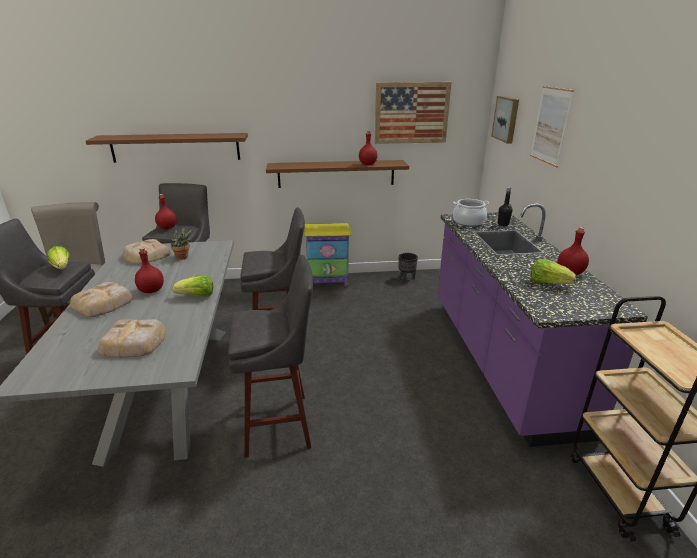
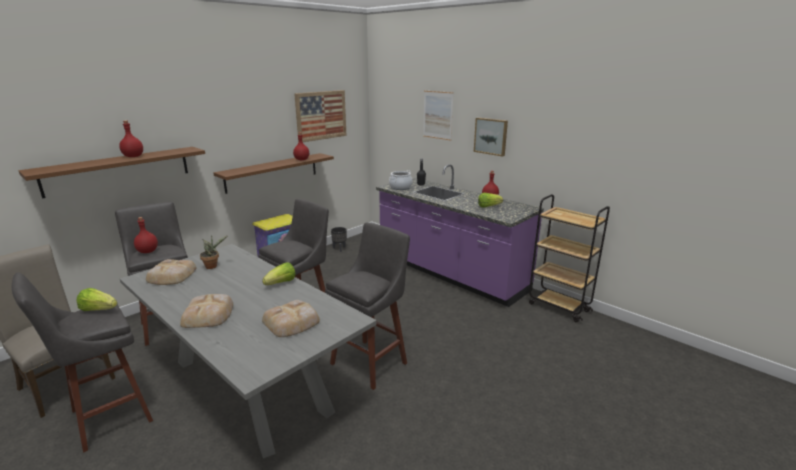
camera: 40 degrees left, 5 degrees down
red bottle [135,248,164,293] -> red bottle moved to [119,121,143,157]
picture [491,96,519,144] -> picture moved to [474,117,508,157]

